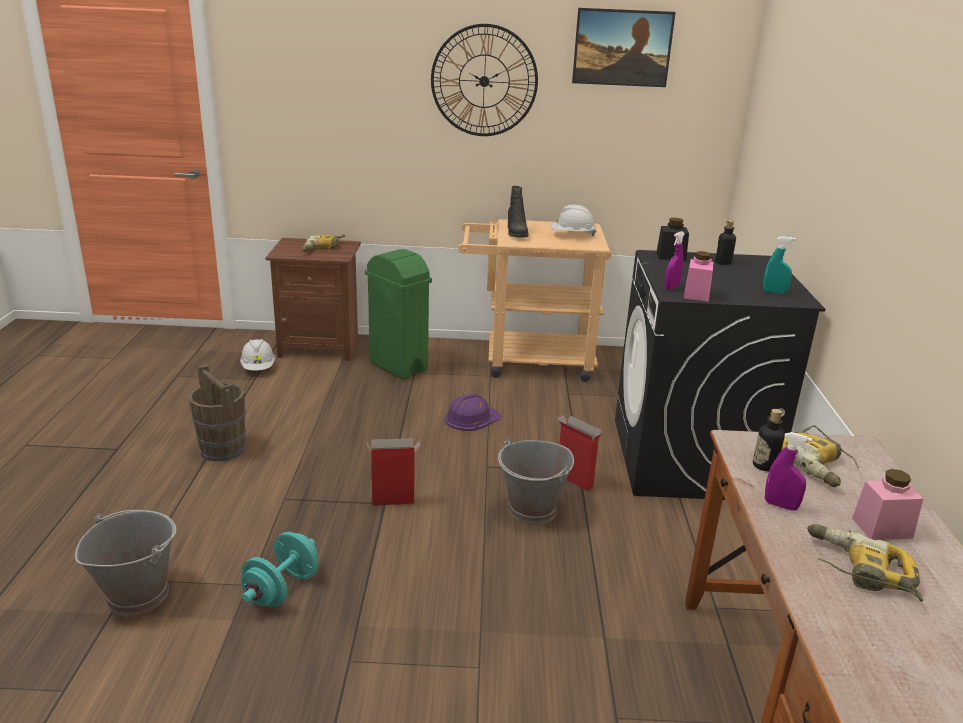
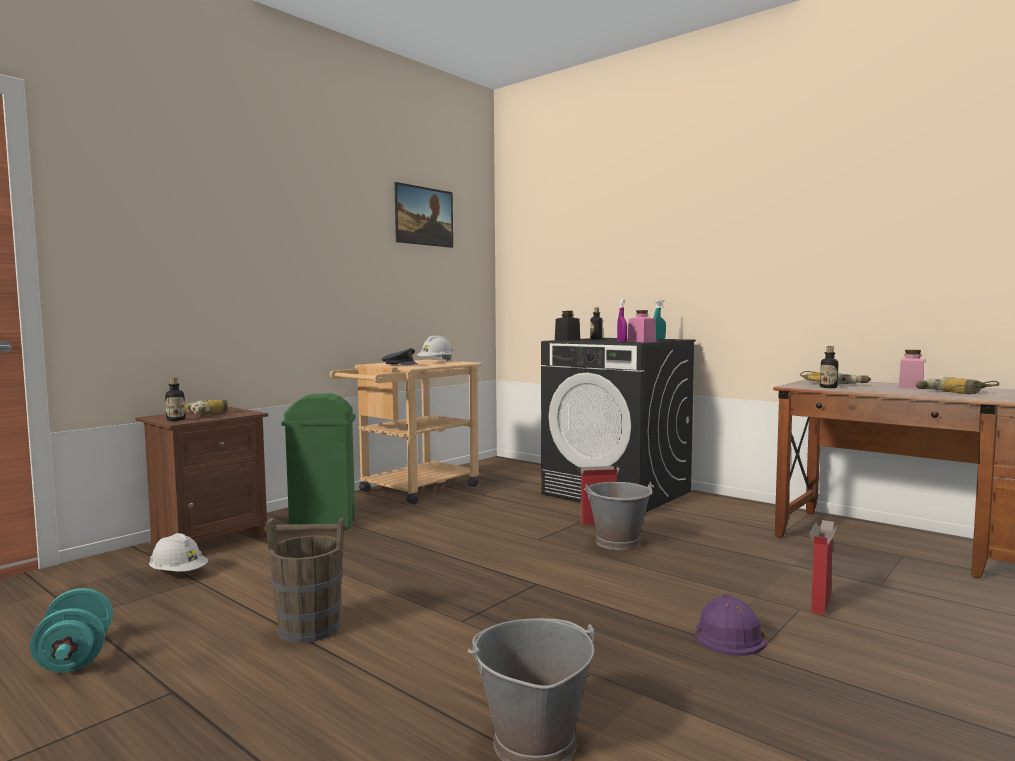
camera: 50 degrees left, 20 degrees down
turquoise dumbbell [241,532,318,607] -> turquoise dumbbell moved to [30,588,113,672]
cardboard box [367,438,420,506] -> cardboard box moved to [809,520,838,615]
wall clock [431,24,538,136] -> none
purple hard hat [445,394,502,431] -> purple hard hat moved to [695,594,767,656]
black boot [508,186,528,238] -> grey cap [382,348,417,365]
purple spray bottle [765,432,813,511] -> none
none -> bottle [165,377,186,421]

